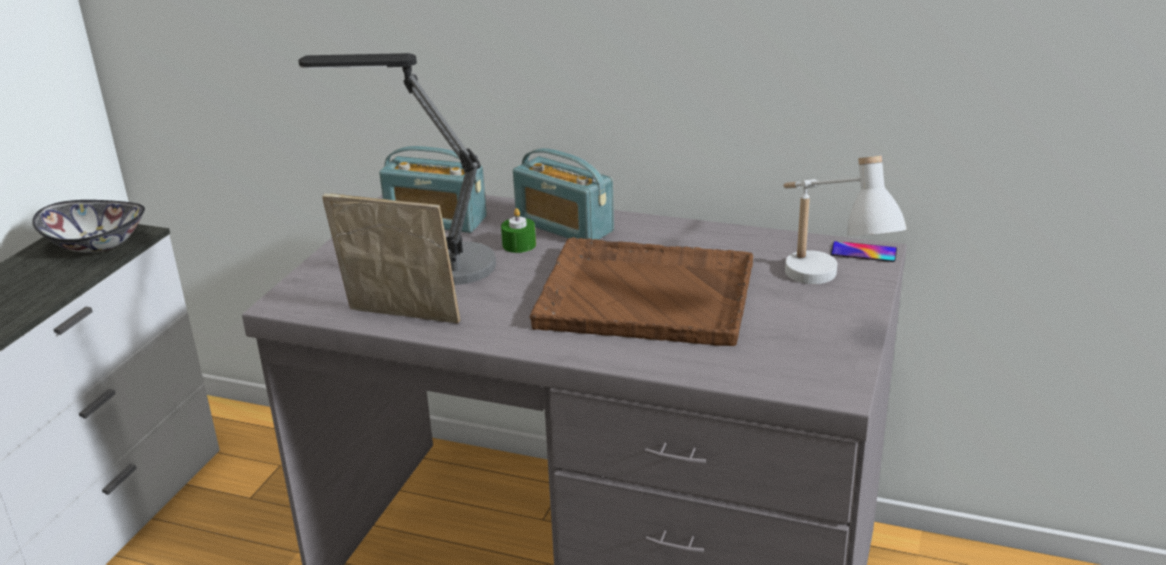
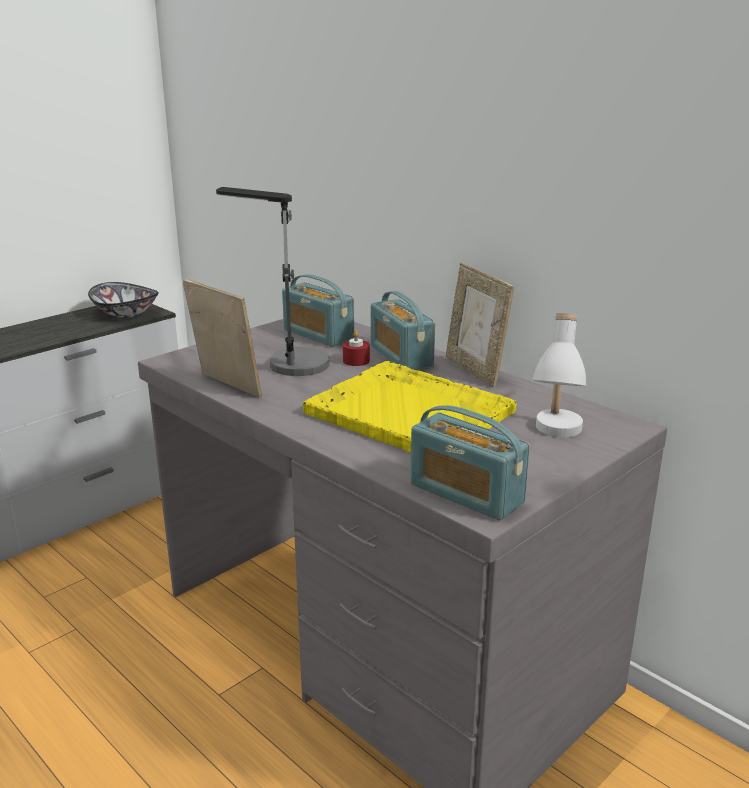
camera: 25 degrees right, 5 degrees down
green candle [501,208,536,253] -> red candle [343,331,370,366]
brown tray [530,237,753,346] -> yellow tray [303,361,517,453]
phone [831,241,897,262] -> none
none -> radio [410,405,530,520]
none -> picture frame [446,263,514,387]

